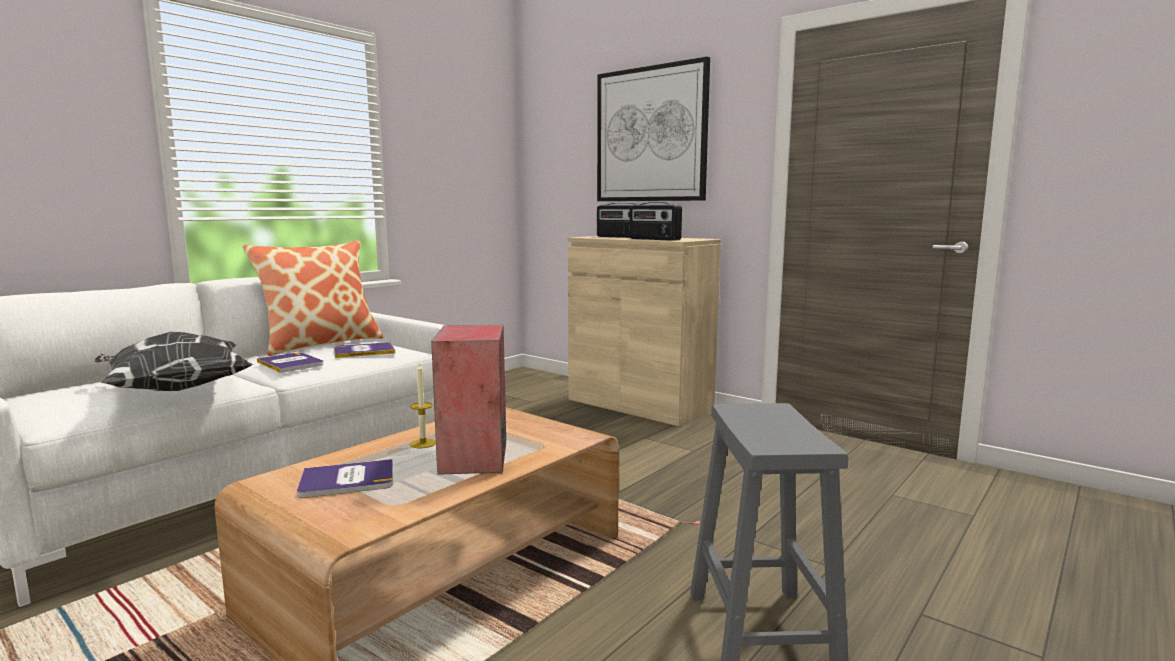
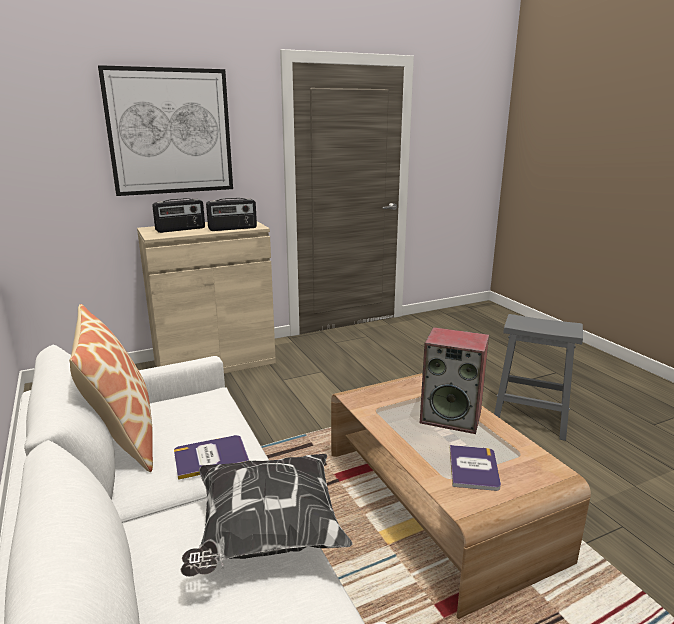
camera: 65 degrees left, 10 degrees up
book [334,342,395,358] -> none
candle [410,363,436,448] -> none

